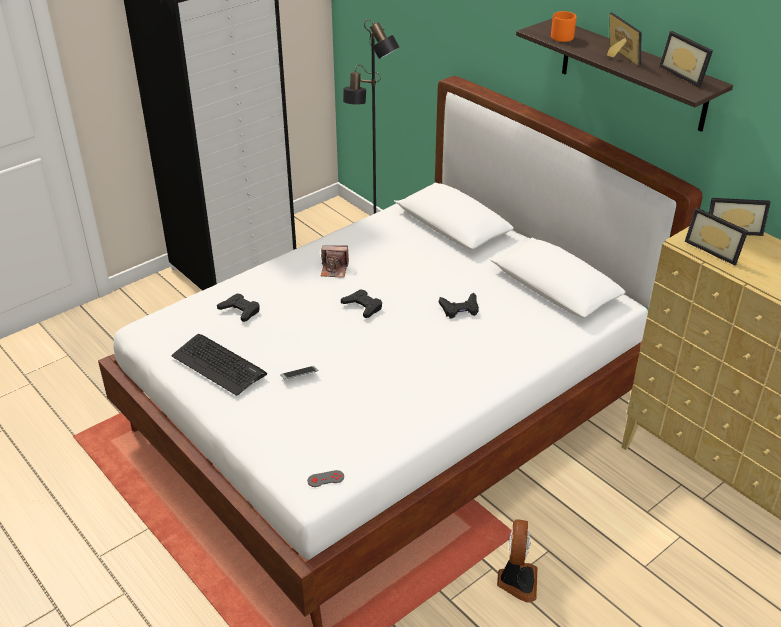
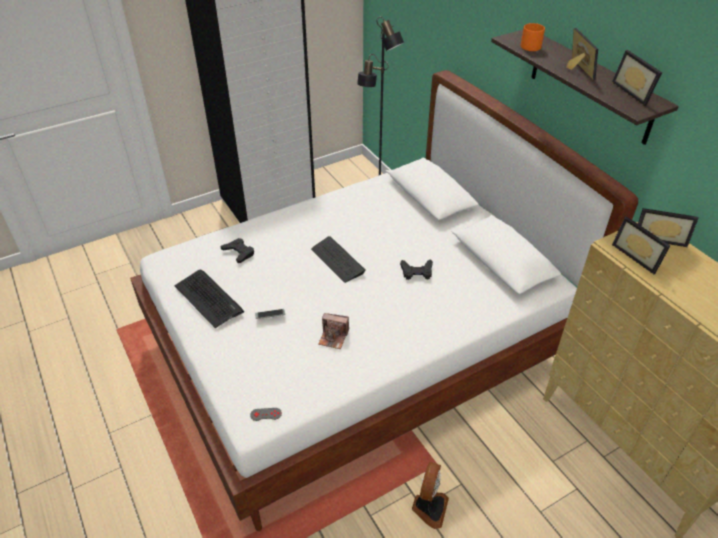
camera: 10 degrees right, 5 degrees up
camera [321,245,349,278] -> camera moved to [318,313,349,349]
black game controller [341,289,382,318] -> keyboard [311,236,366,283]

